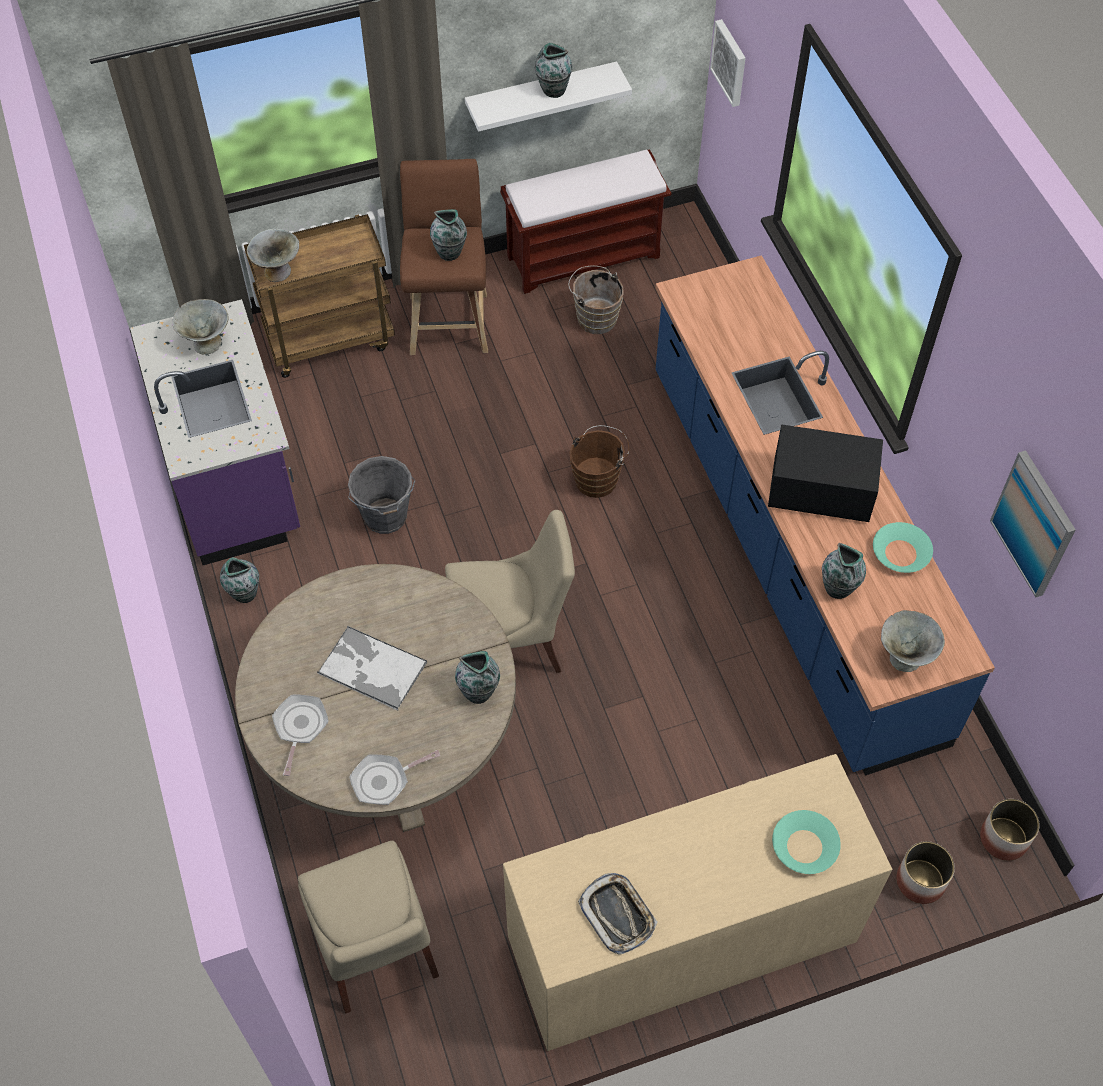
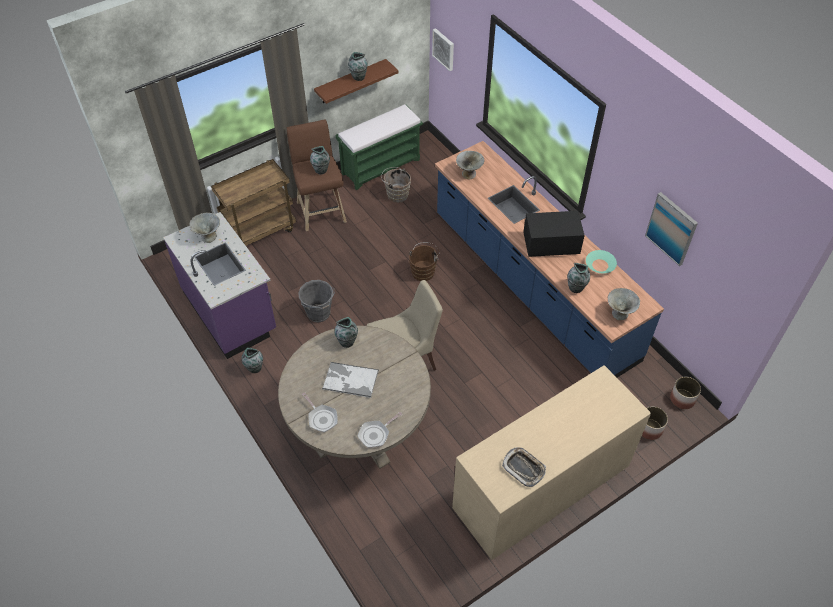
camera: 15 degrees left, 5 degrees down
grey bowl [247,229,299,282] -> grey bowl moved to [456,151,484,179]
frying pan [272,695,329,776] -> frying pan turned 150 degrees clockwise [302,392,338,432]
beige chair [298,841,439,1014] -> none
vase [455,651,500,704] -> vase moved to [335,317,358,348]
white shelf [465,62,632,132] -> brown shelf [314,59,398,104]
brown bench [500,149,671,294] -> green bench [335,104,423,190]
turquoise bowl [772,810,841,874] -> none

